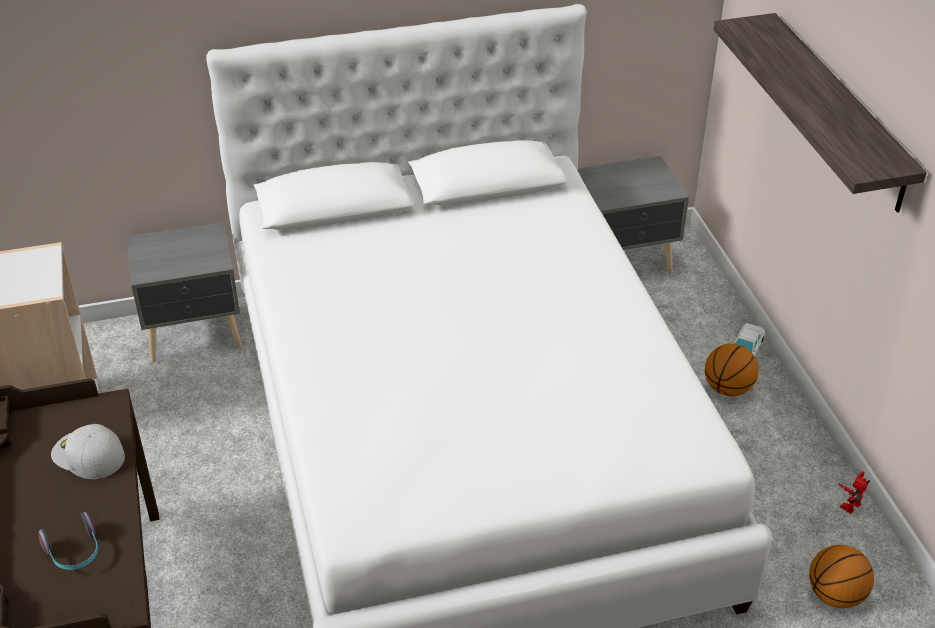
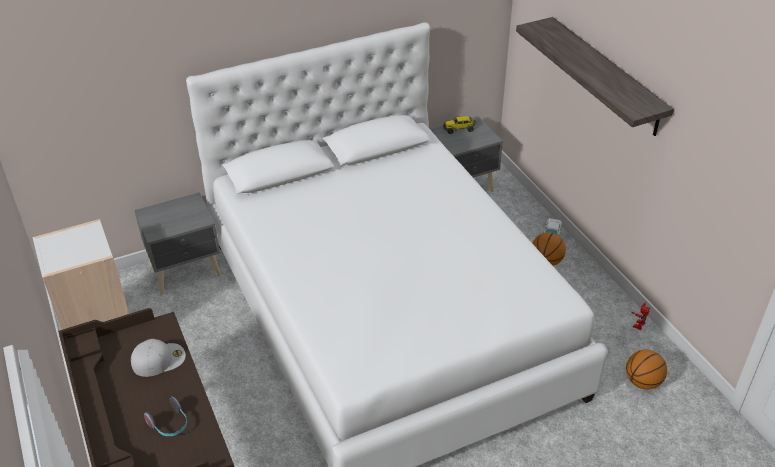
camera: 10 degrees left, 0 degrees up
white cap [51,424,125,479] -> white cap turned 135 degrees clockwise [131,339,186,377]
none -> toy truck [443,116,476,134]

